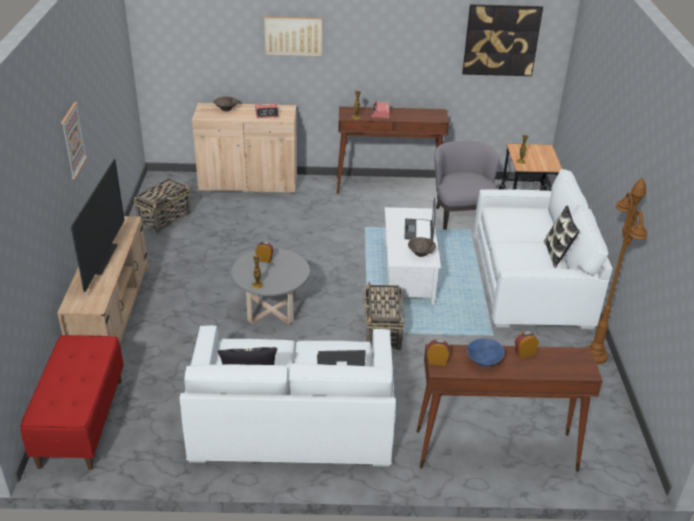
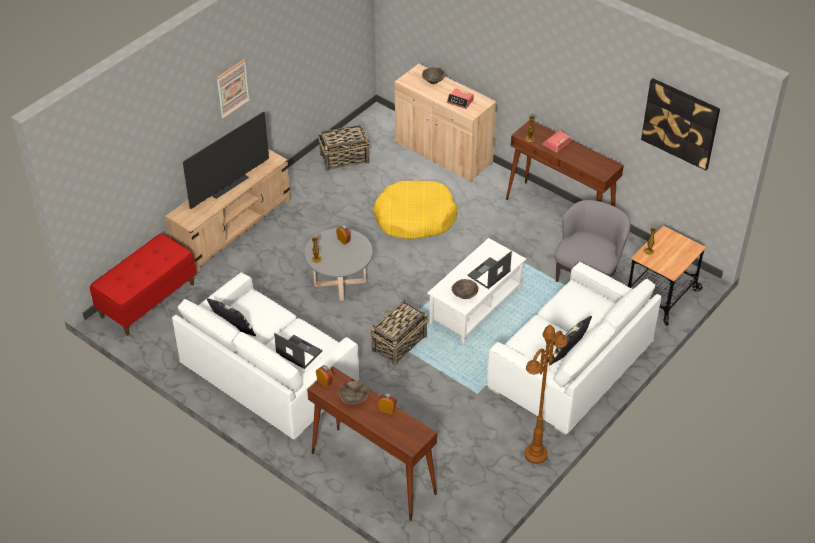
camera: 40 degrees right, 10 degrees up
picture [264,16,322,56] -> none
blue bowl [467,339,505,367] -> brown bowl [338,381,369,404]
none -> yellow dog bed [373,180,457,239]

